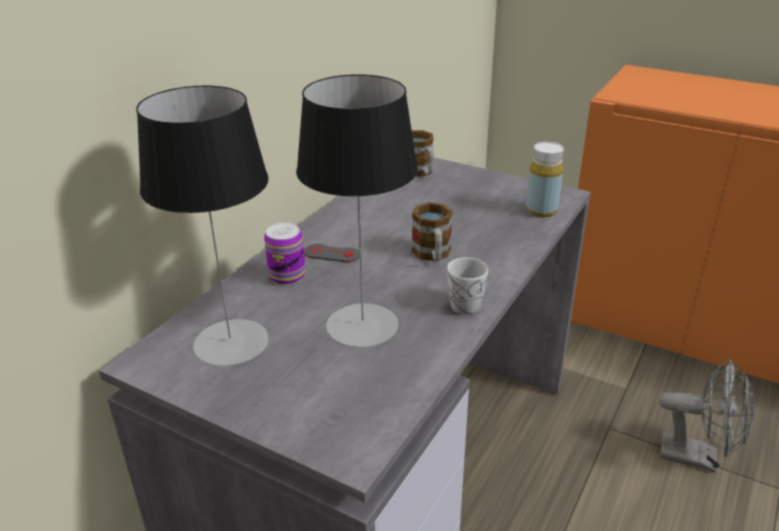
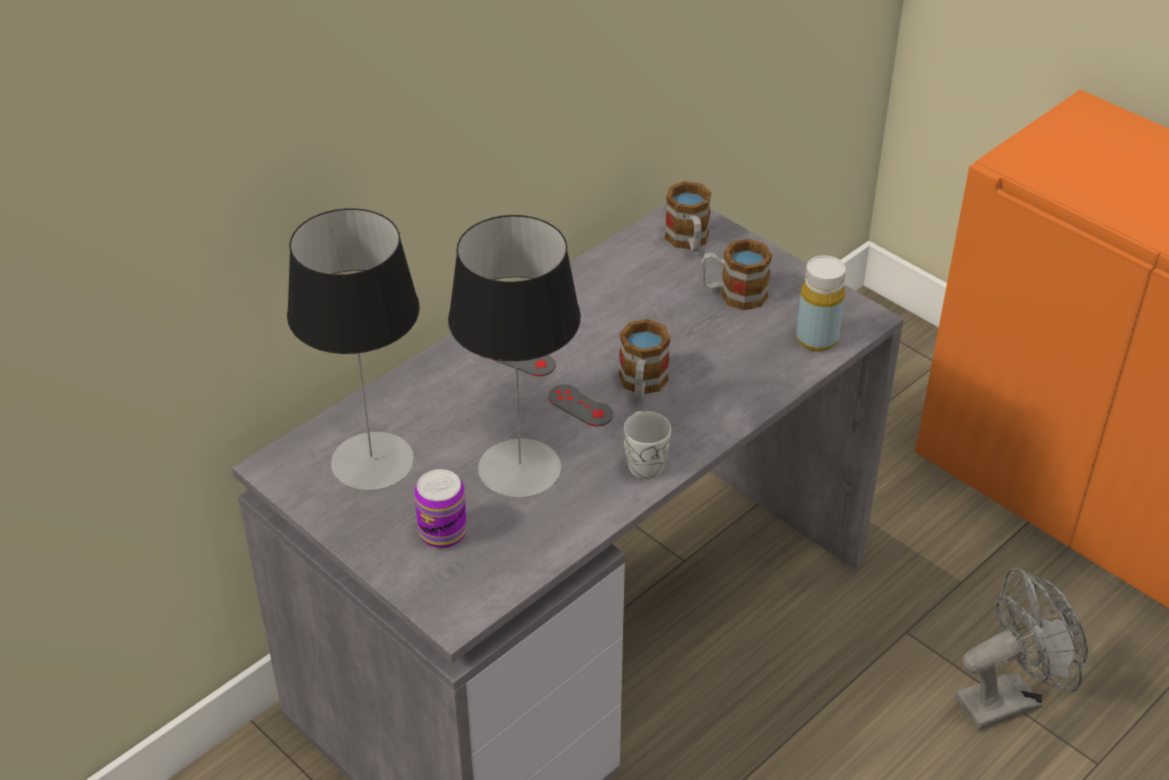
camera: 15 degrees right, 10 degrees up
can [264,223,305,285] -> can moved to [414,469,467,549]
grey fan [659,359,754,473] -> grey fan turned 60 degrees counterclockwise [956,568,1088,730]
none -> grey game controller [548,385,613,426]
none -> mug [701,239,772,310]

